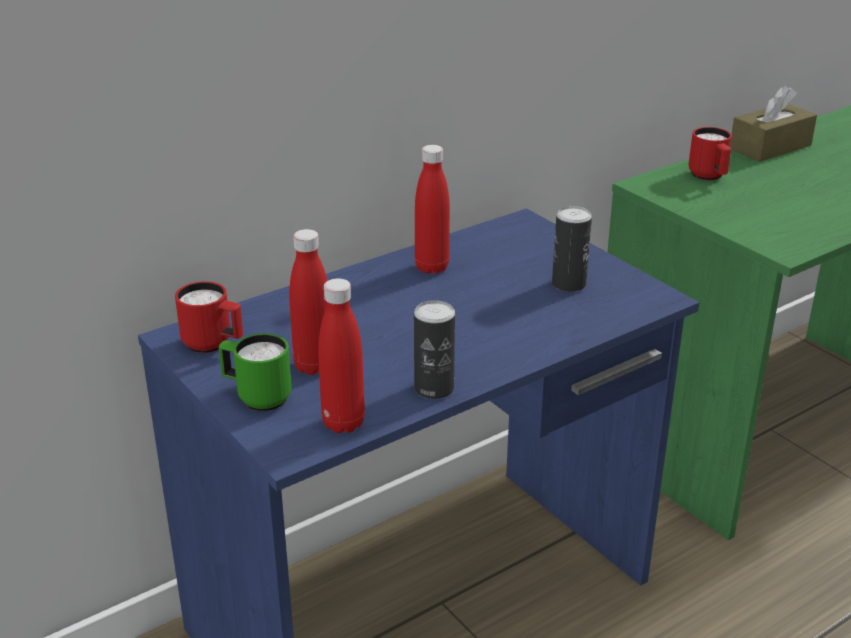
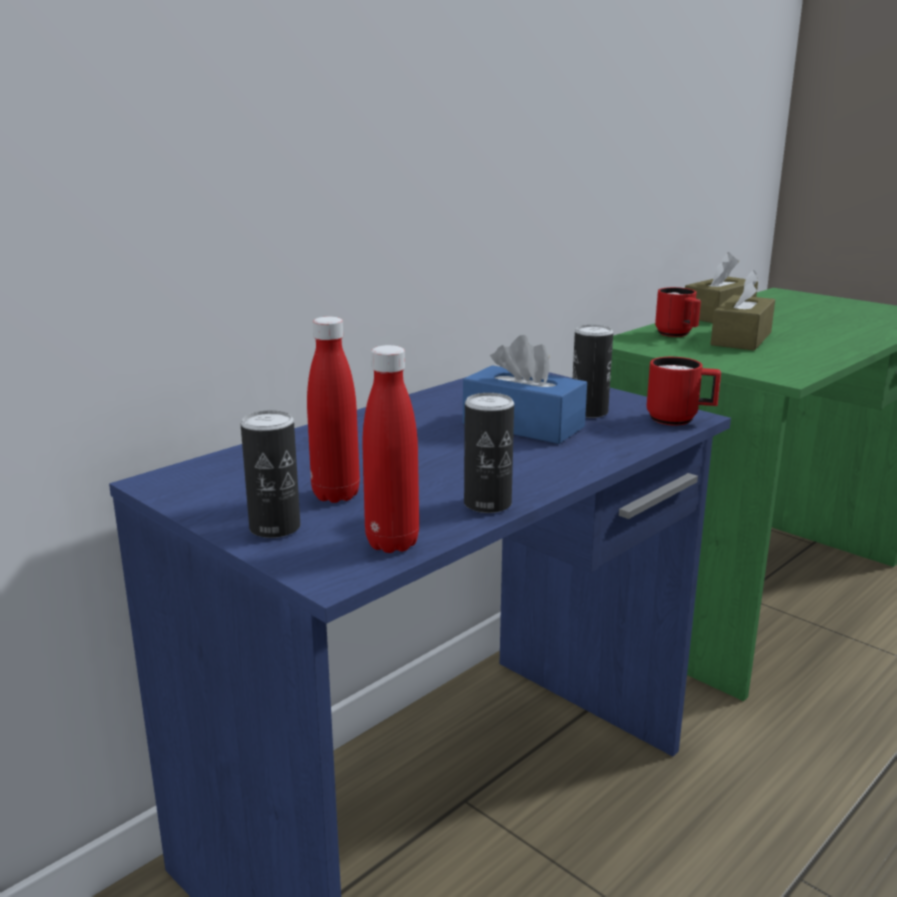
camera: 10 degrees left, 10 degrees down
red mug [175,281,243,353] -> red mug moved to [647,357,721,425]
green mug [219,333,292,411] -> can [240,410,300,538]
red bottle [415,145,450,274] -> none
none -> blue tissue box [463,335,587,444]
none -> brown tissue box [711,270,775,351]

